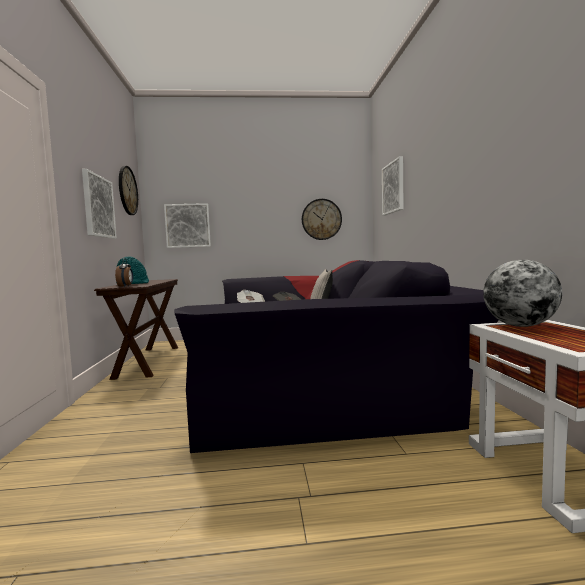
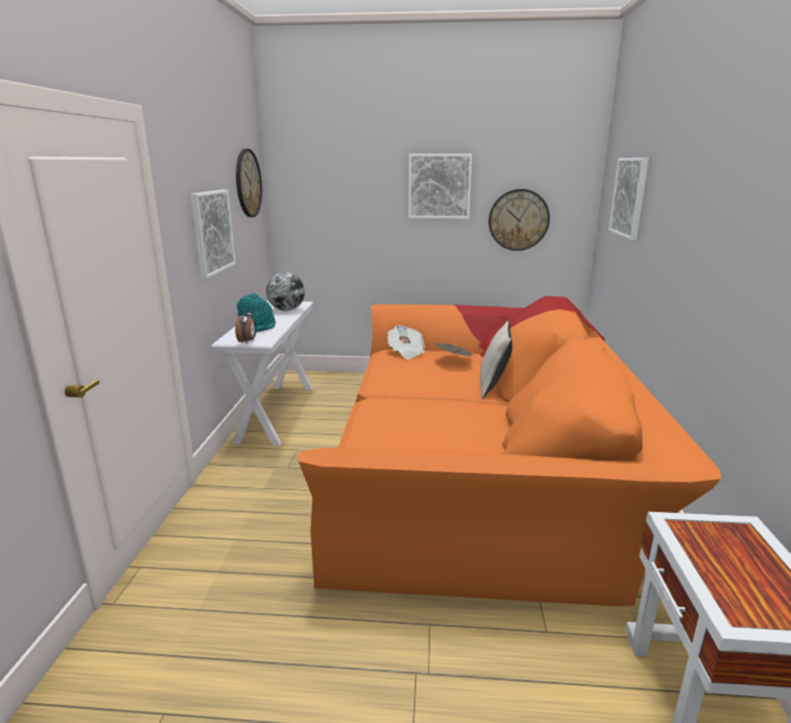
camera: 10 degrees right, 15 degrees up
brown console table [94,279,178,380] -> white console table [211,301,313,446]
picture [164,203,211,248] -> picture moved to [408,154,472,219]
black sofa [174,260,499,453] -> orange sofa [298,296,721,606]
globe [483,259,562,327] -> globe moved to [266,272,305,311]

